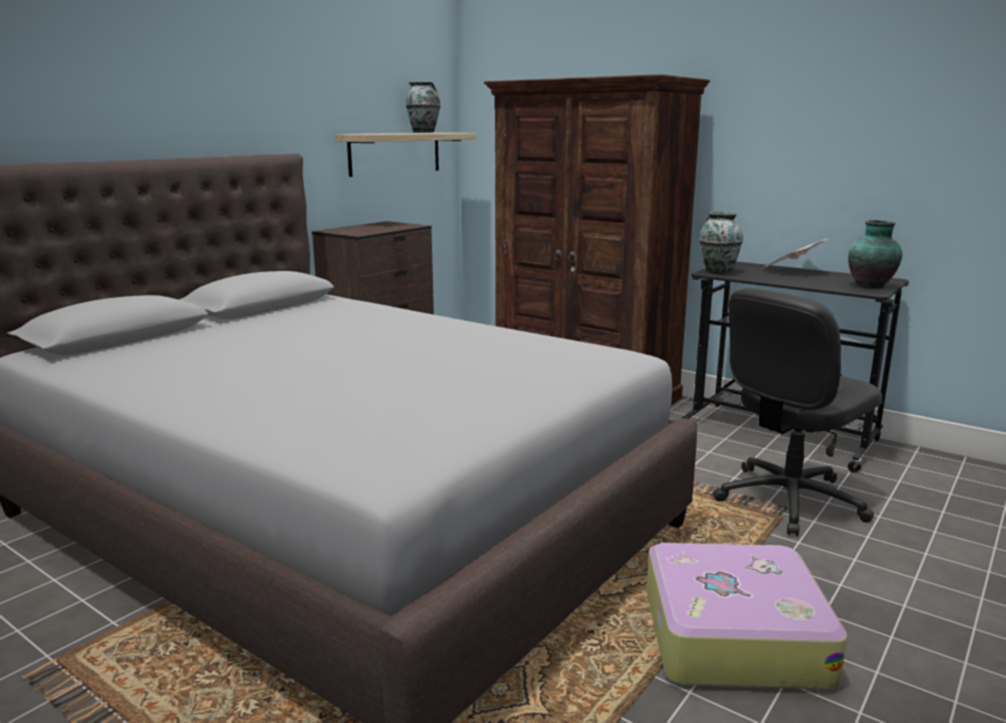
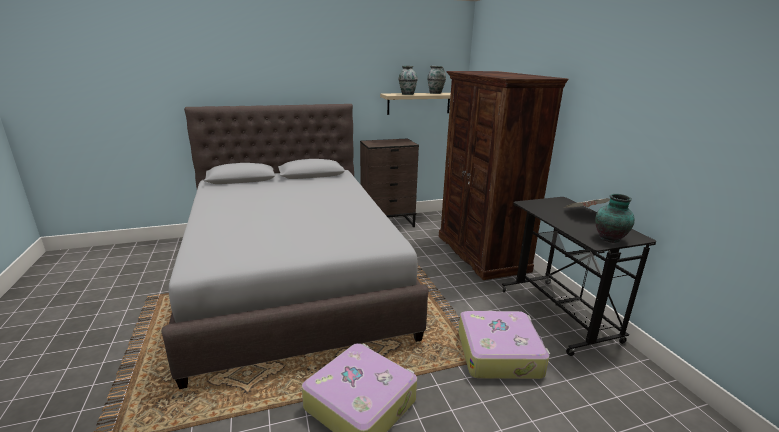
camera: 35 degrees right, 5 degrees up
vase [699,211,743,274] -> vase moved to [399,66,418,95]
black office chair [713,288,883,536] -> suitcase [458,311,550,379]

